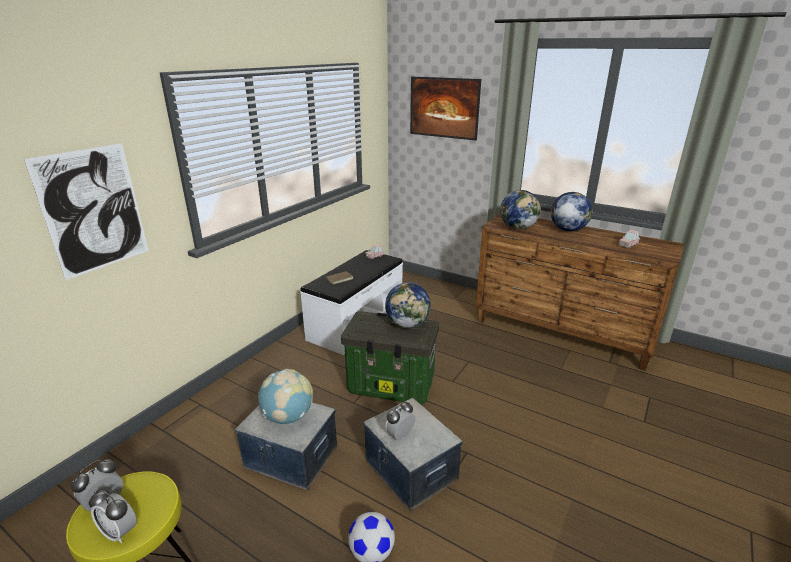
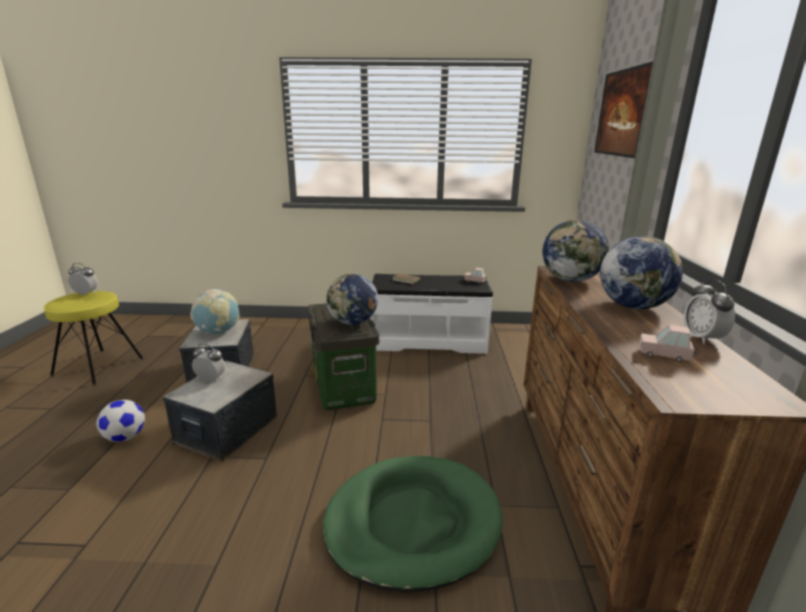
camera: 60 degrees right, 5 degrees down
picture [24,143,149,280] -> none
alarm clock [89,490,137,543] -> alarm clock moved to [684,279,735,344]
none -> green dog bed [323,456,503,593]

